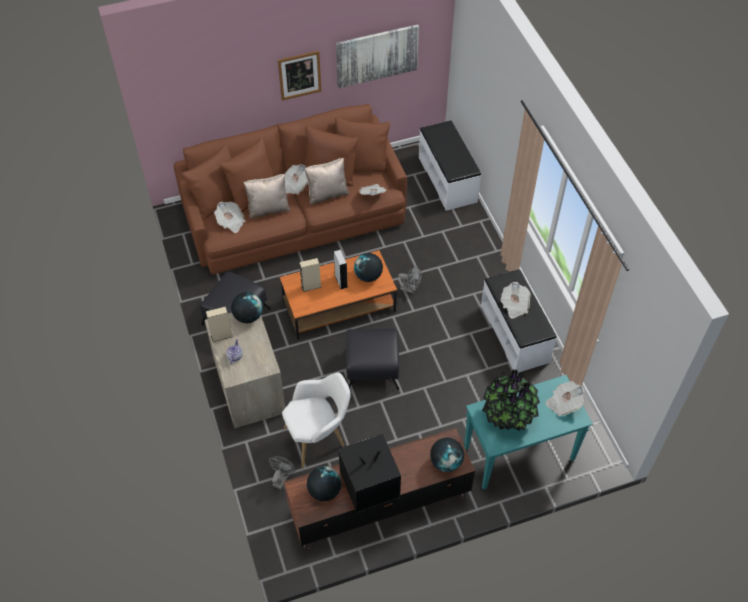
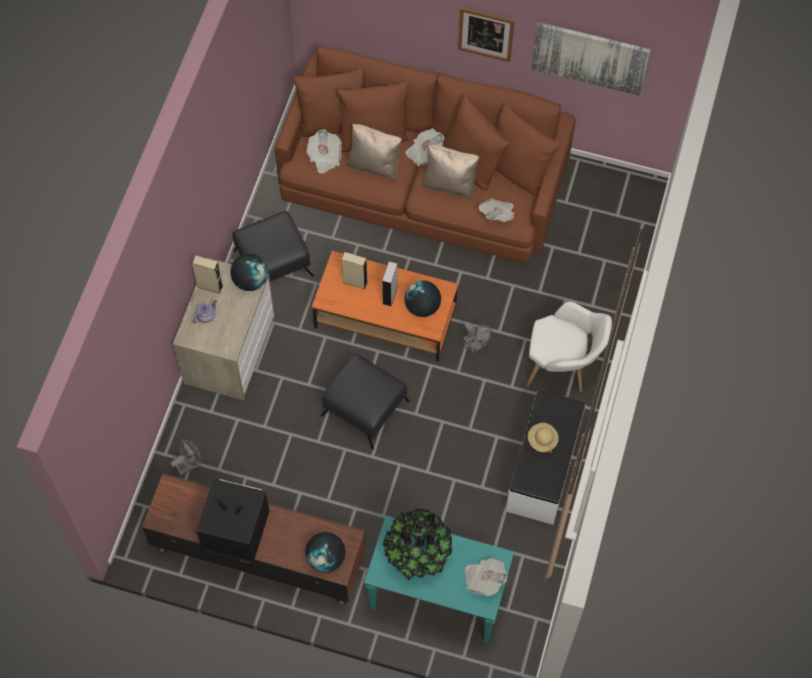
camera: 35 degrees right, 10 degrees up
white armchair [282,373,350,468] -> white armchair moved to [526,301,612,392]
globe [307,466,341,501] -> none
white bench [419,120,481,211] -> none
newspaper [500,282,531,319] -> beige hat [528,423,559,453]

